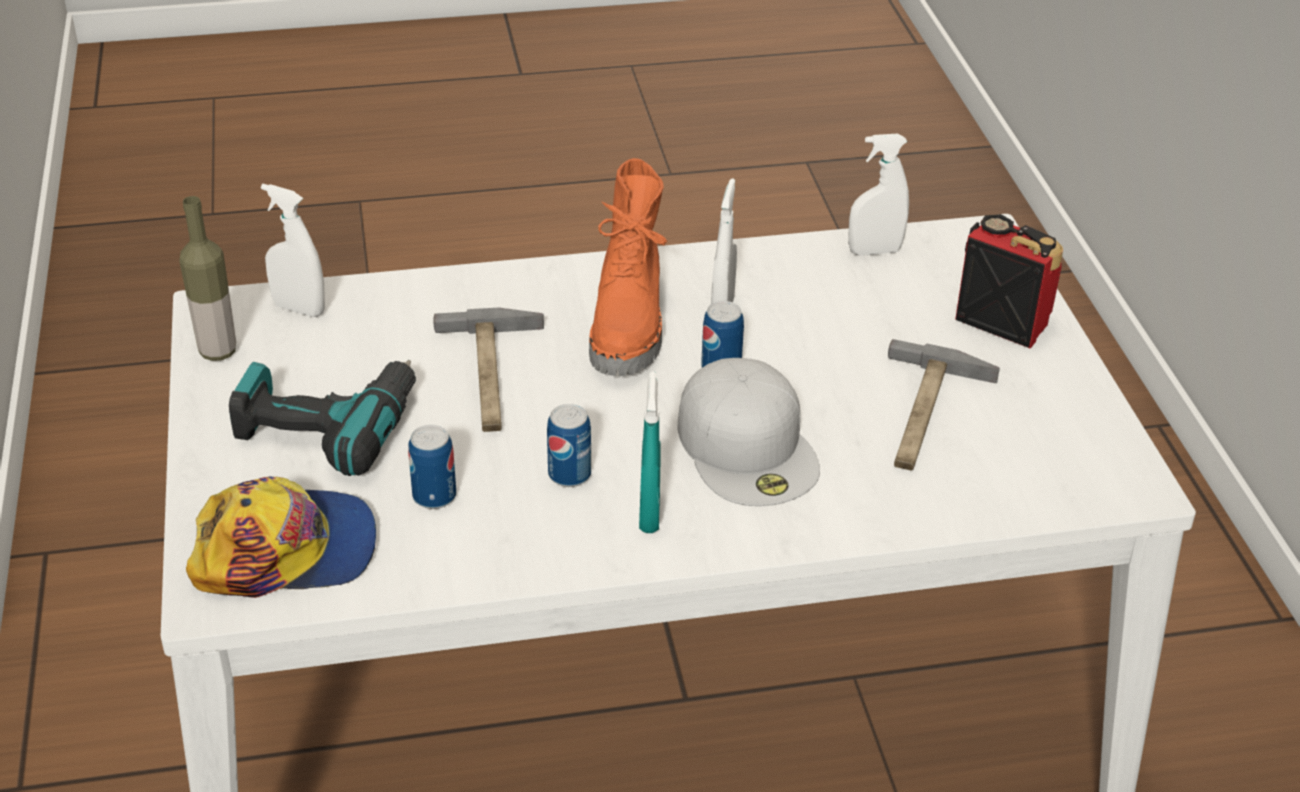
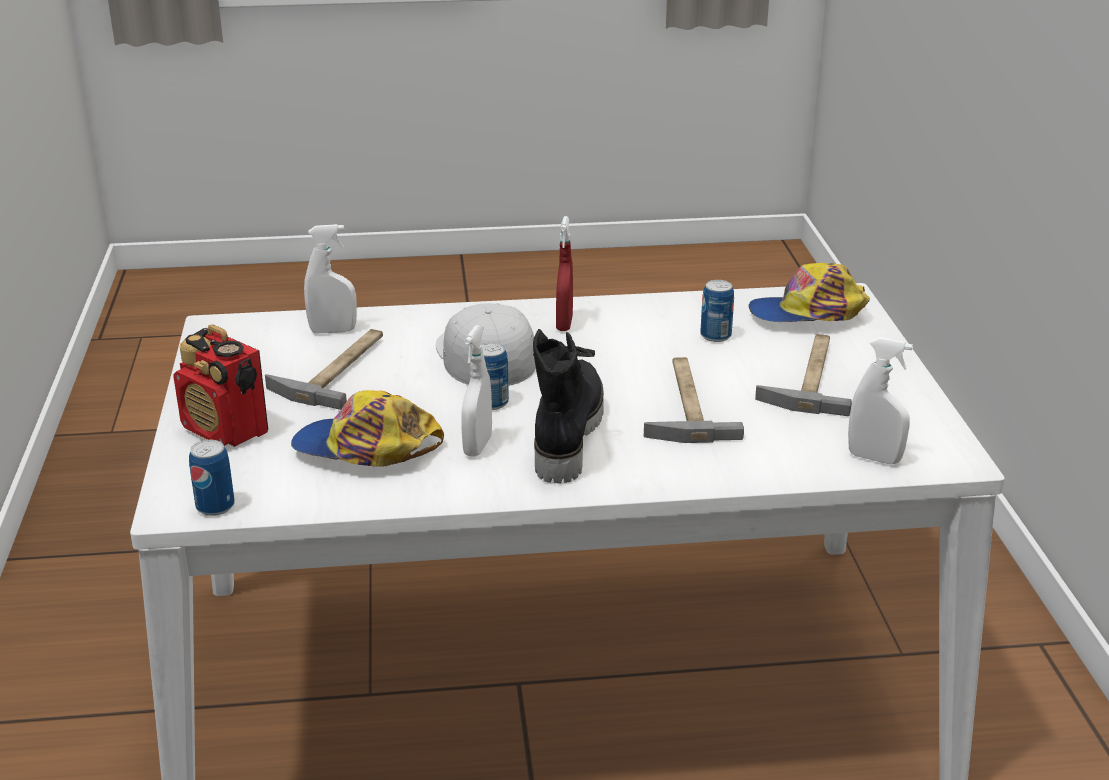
camera: 175 degrees left, 10 degrees down
bottle [179,196,236,361] -> none
power drill [229,360,416,476] -> hammer [755,334,852,416]
can [547,404,591,487] -> can moved to [189,440,235,516]
orange boot [589,158,667,376] -> black boot [533,329,604,484]
turquoise spray bottle [639,372,661,533] -> red spray bottle [556,216,573,331]
white spray bottle [848,133,909,256] -> white spray bottle moved to [304,224,357,333]
none -> cap [291,390,444,467]

